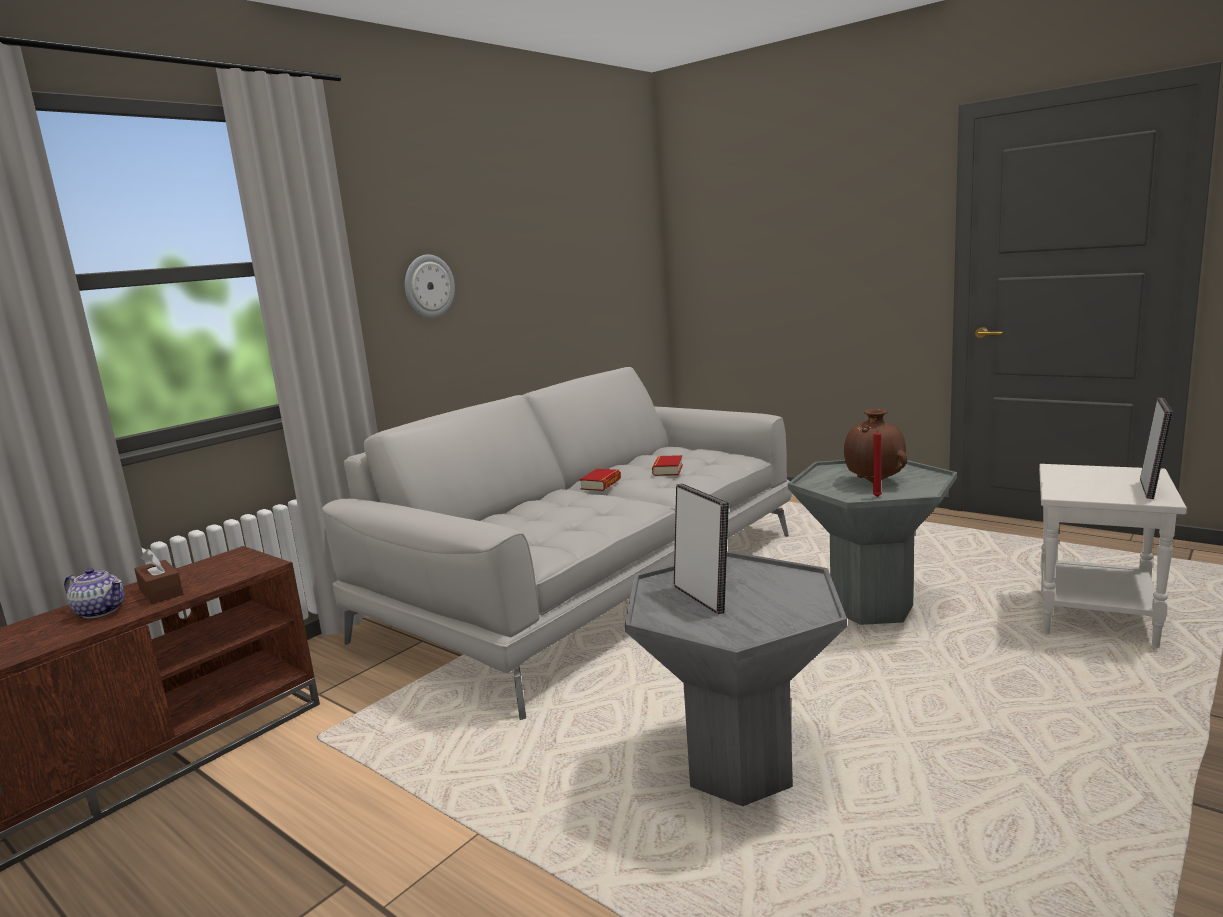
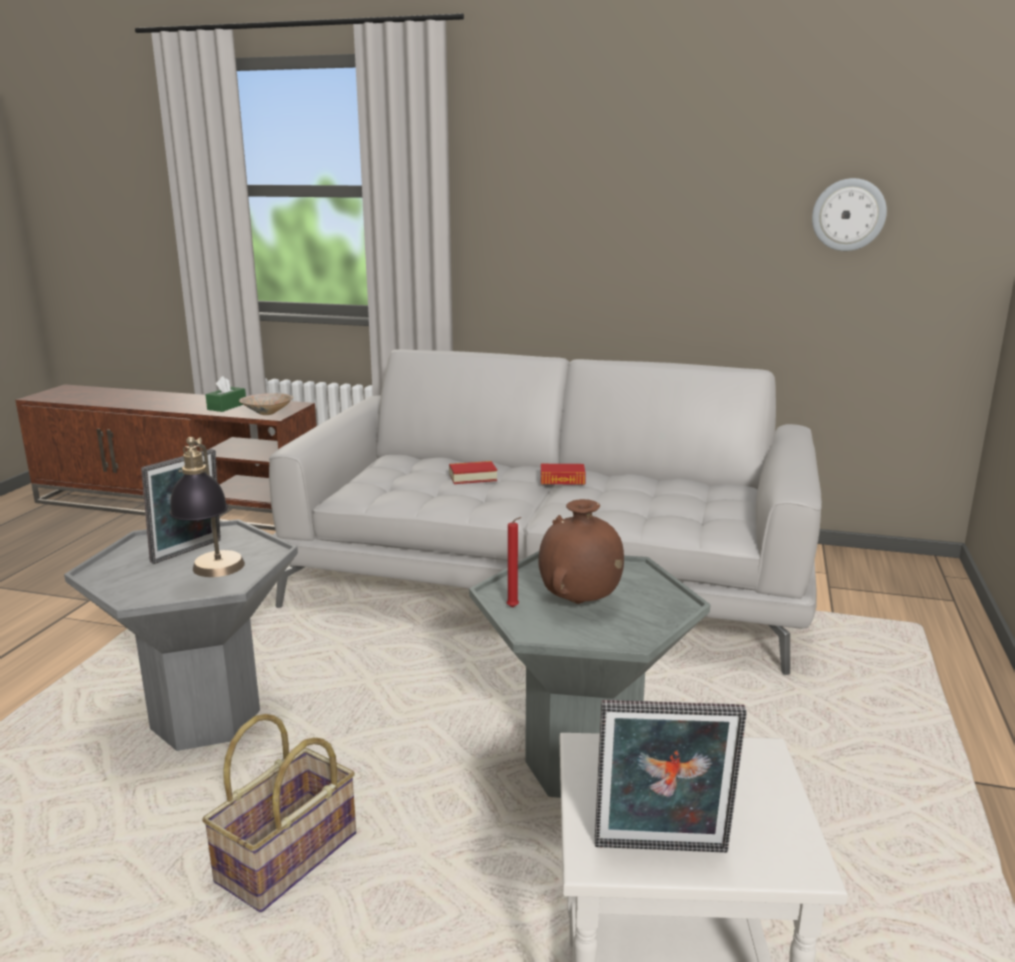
camera: 65 degrees right, 5 degrees up
teapot [64,568,124,618] -> none
brown tissue box [134,549,184,604] -> green tissue box [206,376,246,412]
wall clock [405,254,455,318] -> wall clock moved to [812,178,887,251]
book [652,455,683,476] -> book moved to [449,461,497,484]
none -> table lamp [169,437,245,577]
none -> basket [202,714,356,912]
none -> beige bowl [239,393,294,415]

